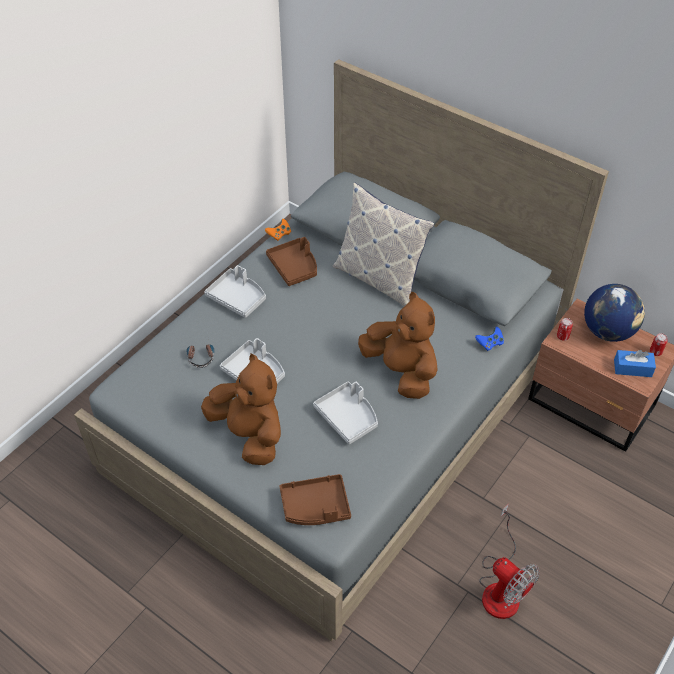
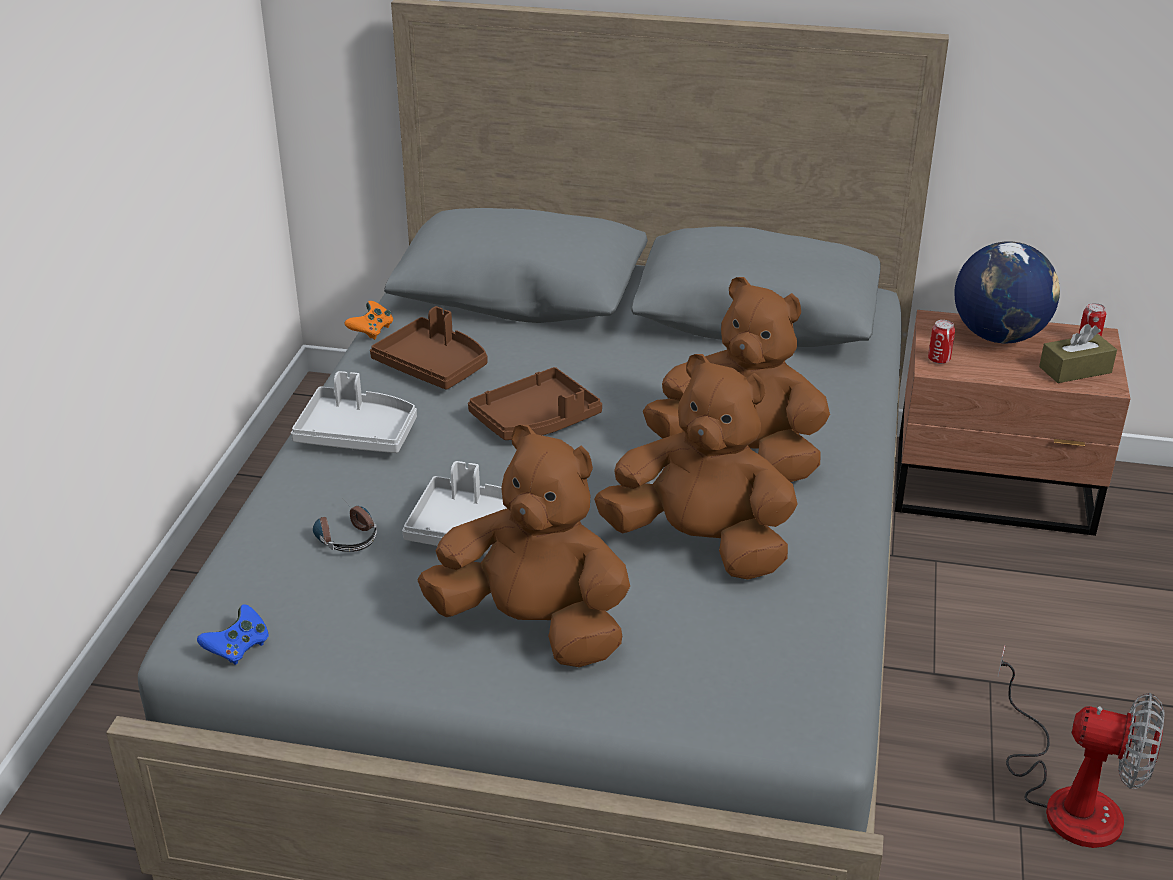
camera: 25 degrees left, 15 degrees down
brown tray [279,474,351,525] -> brown tray moved to [468,367,602,440]
grey tray [313,381,378,444] -> brown plush toy [594,354,798,580]
pillow [333,182,434,306] -> none
blue game controller [475,327,504,351] -> blue game controller moved to [197,604,269,665]
blue tissue box [614,350,656,377] -> brown tissue box [1039,324,1117,383]

